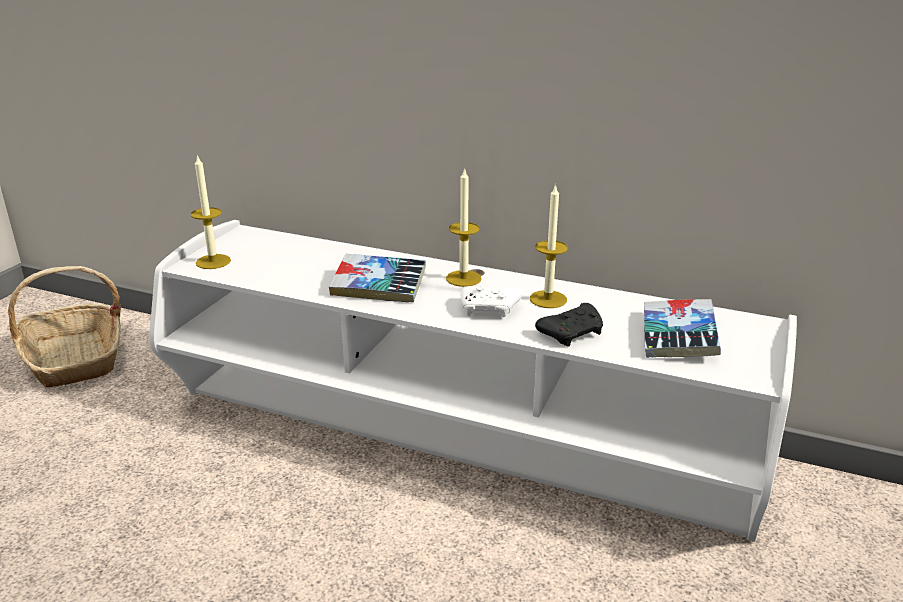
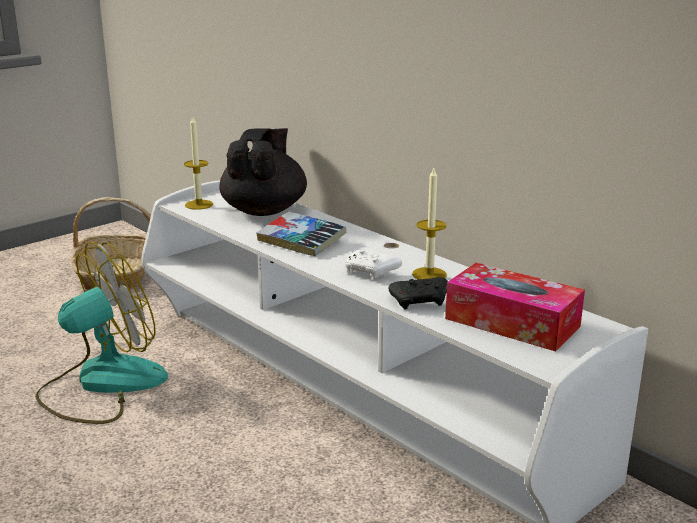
camera: 25 degrees right, 5 degrees down
candle [446,168,482,287] -> none
book [644,299,721,358] -> tissue box [445,263,585,352]
none -> fan [35,242,168,424]
none -> black teapot [219,128,307,216]

